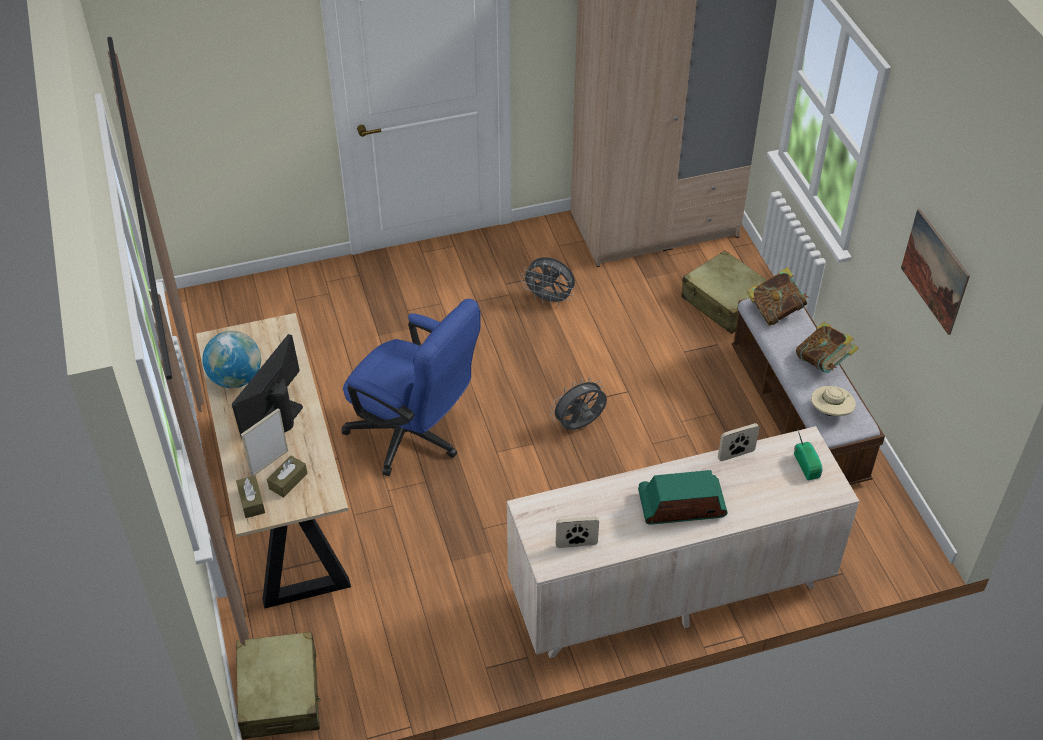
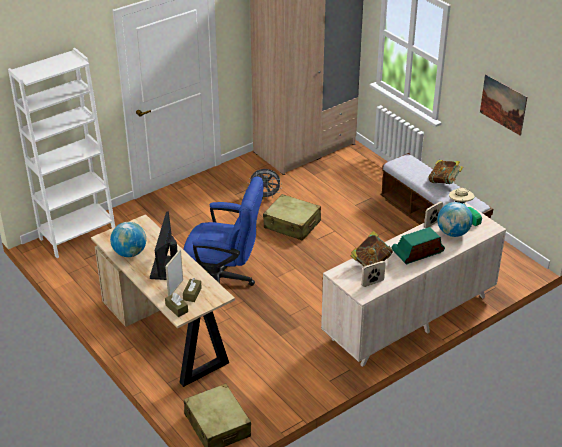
camera: 20 degrees left, 10 degrees down
grey fan [550,377,607,430] -> none
beige suitcase [682,251,767,334] -> beige suitcase moved to [263,194,321,241]
book [747,267,809,326] -> book moved to [351,231,393,266]
none -> white bookcase [8,48,115,258]
none -> globe [437,202,473,237]

